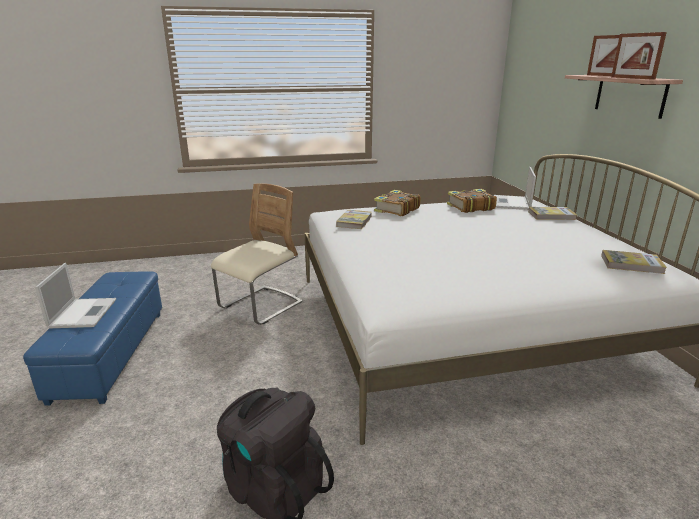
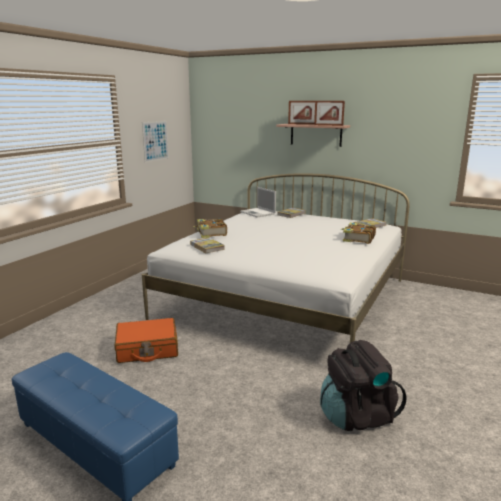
camera: 50 degrees left, 5 degrees down
laptop [35,263,116,328] -> none
beige chair [211,183,303,325] -> orange suitcase [115,318,178,363]
book [447,189,497,213] -> book moved to [341,223,376,244]
none -> picture [142,121,169,162]

